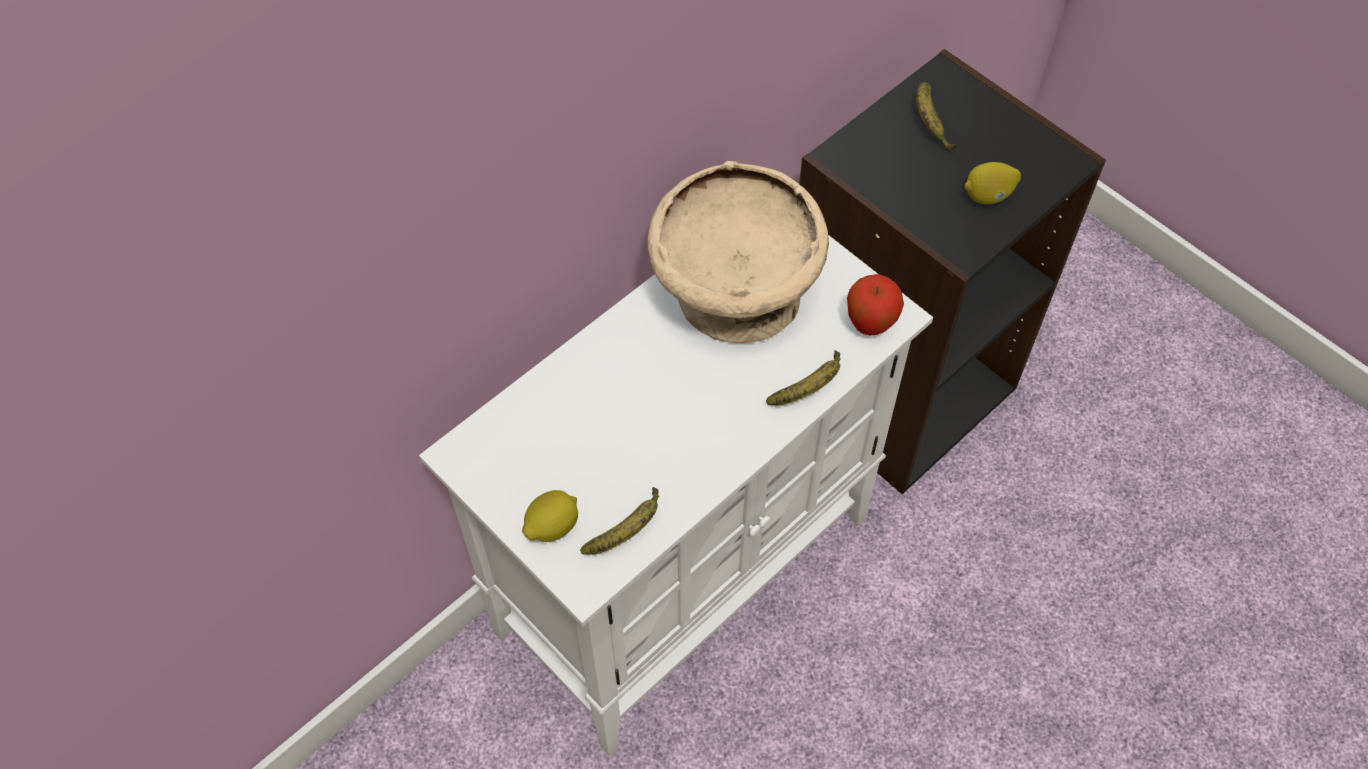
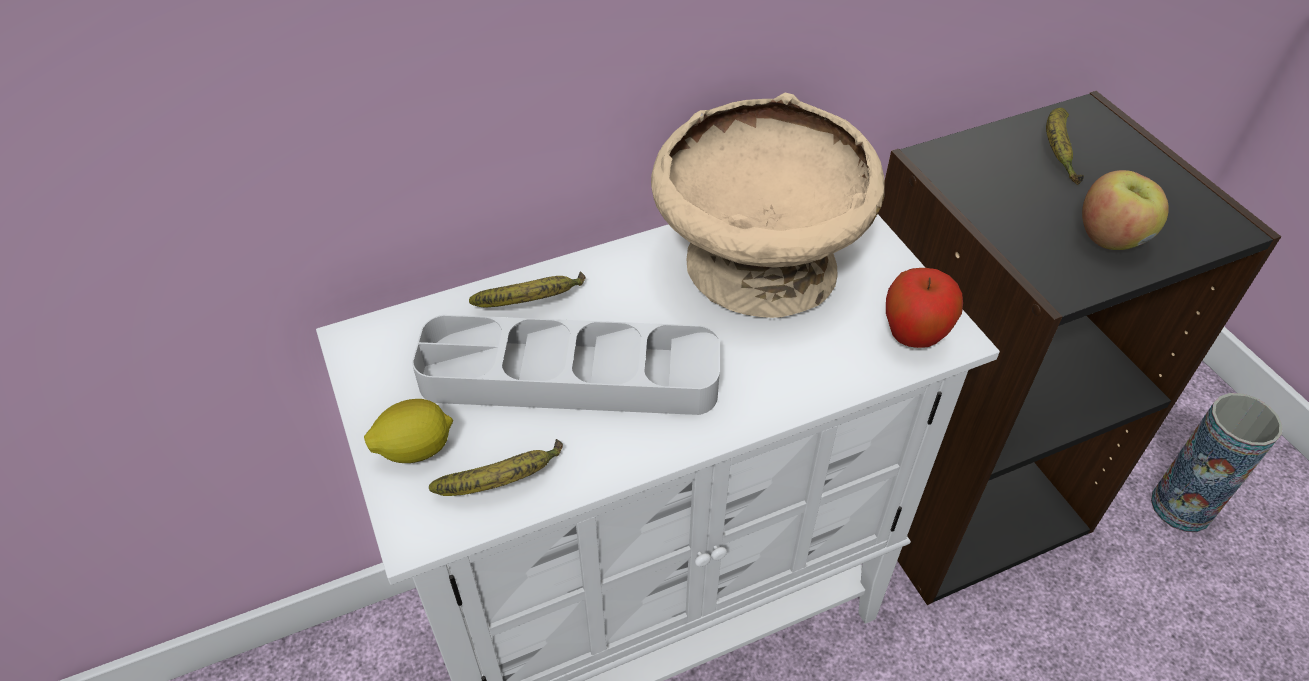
camera: 20 degrees right, 10 degrees down
banana [766,350,841,405] -> banana moved to [469,271,586,307]
lemon [964,162,1021,205] -> apple [1082,170,1169,250]
none -> grey tray [412,315,720,415]
none -> vase [1151,393,1282,532]

